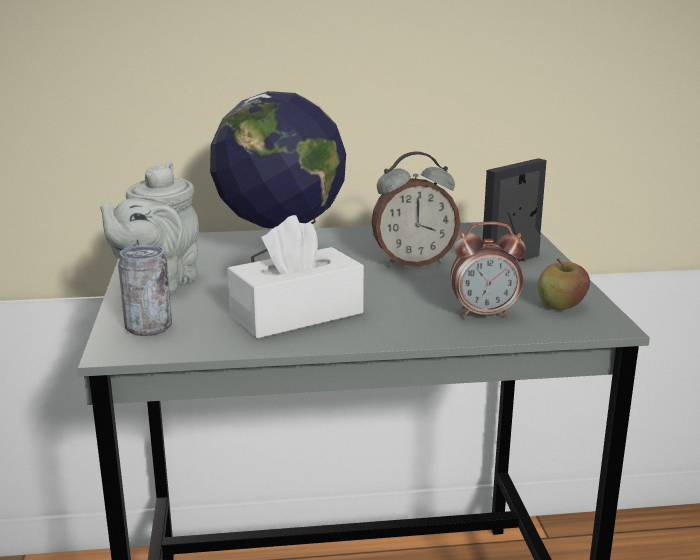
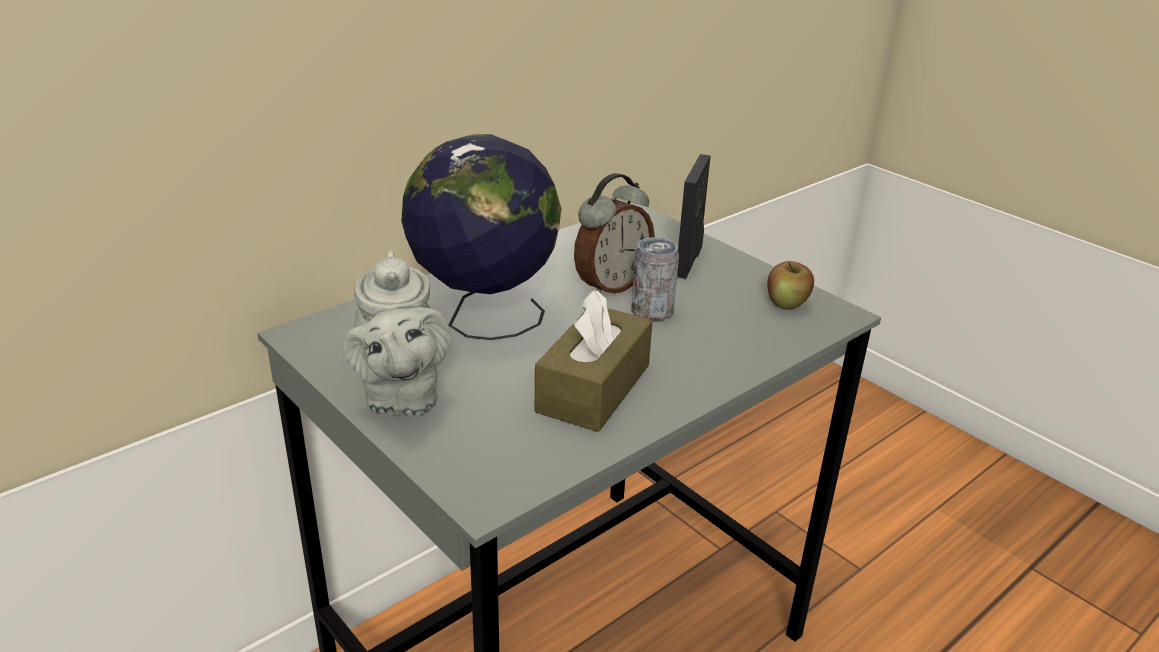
camera: 35 degrees left, 10 degrees up
can [118,245,172,336] -> can moved to [631,237,679,322]
white tissue box [227,215,364,339] -> brown tissue box [535,289,653,432]
alarm clock [450,222,526,318] -> none

